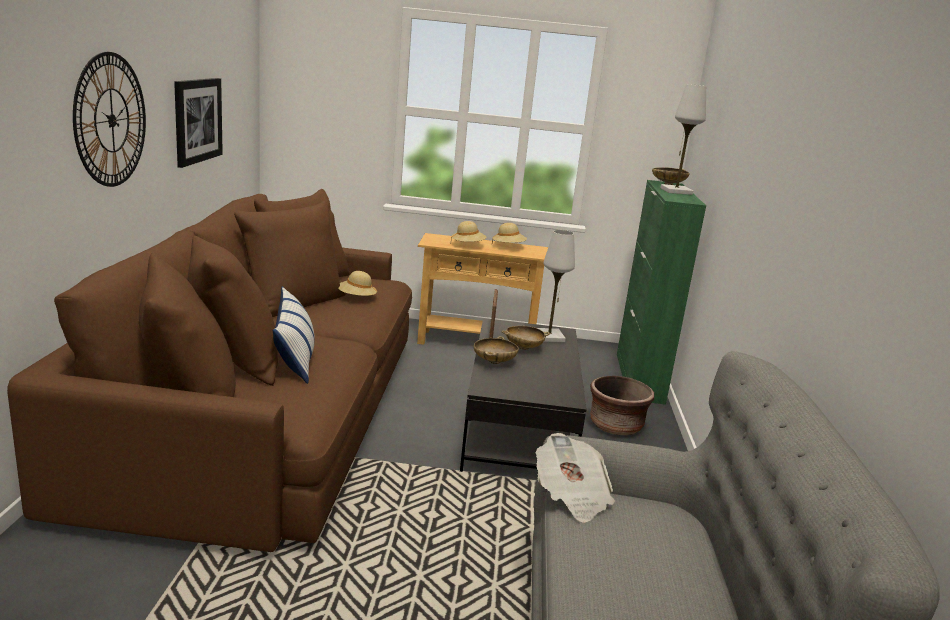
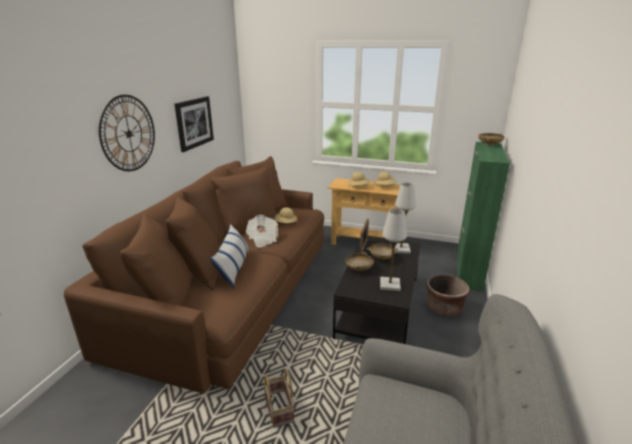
camera: 15 degrees right, 5 degrees up
newspaper [536,433,615,523] -> newspaper moved to [246,215,278,248]
white table lamp [661,84,706,195] -> white table lamp moved to [380,209,407,291]
none -> basket [263,369,295,428]

